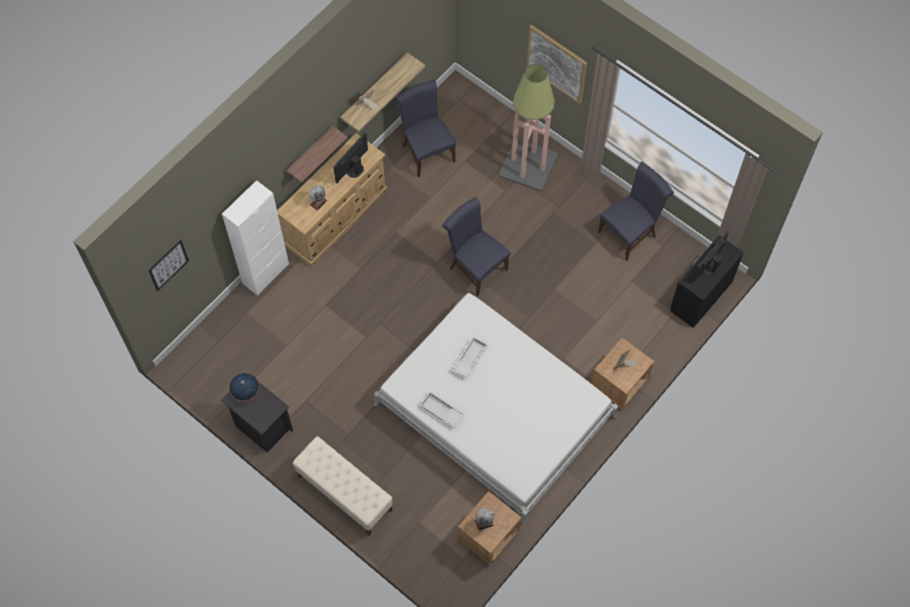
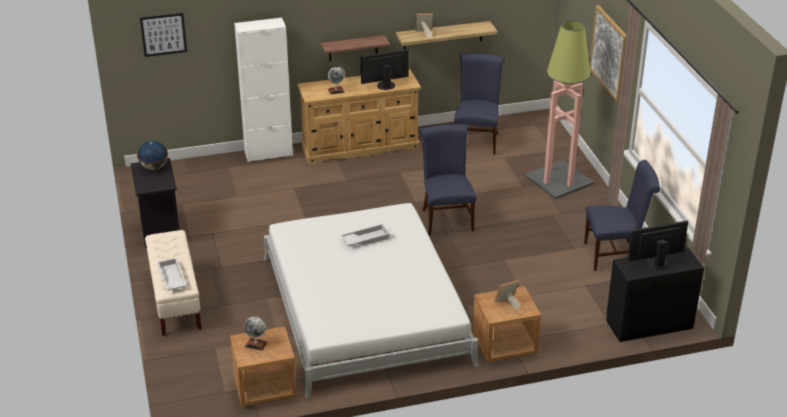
camera: 35 degrees right, 30 degrees down
white tray [420,391,465,428] -> white tray moved to [157,258,187,291]

